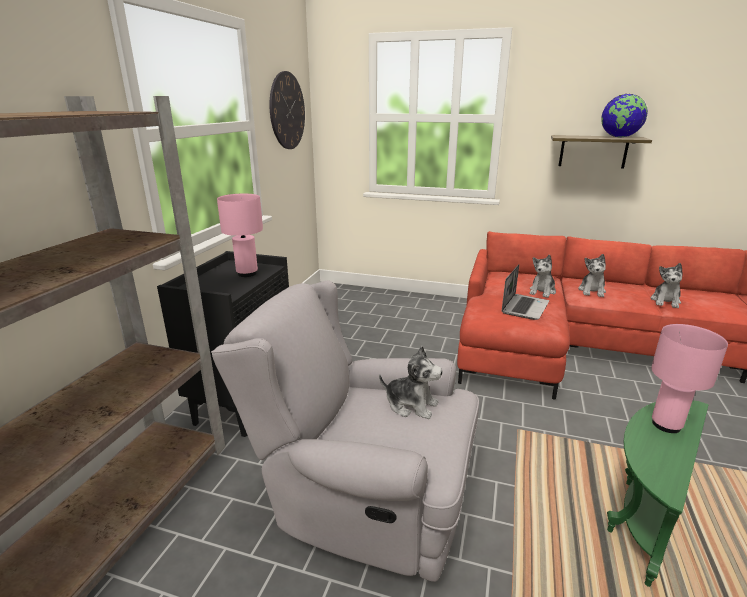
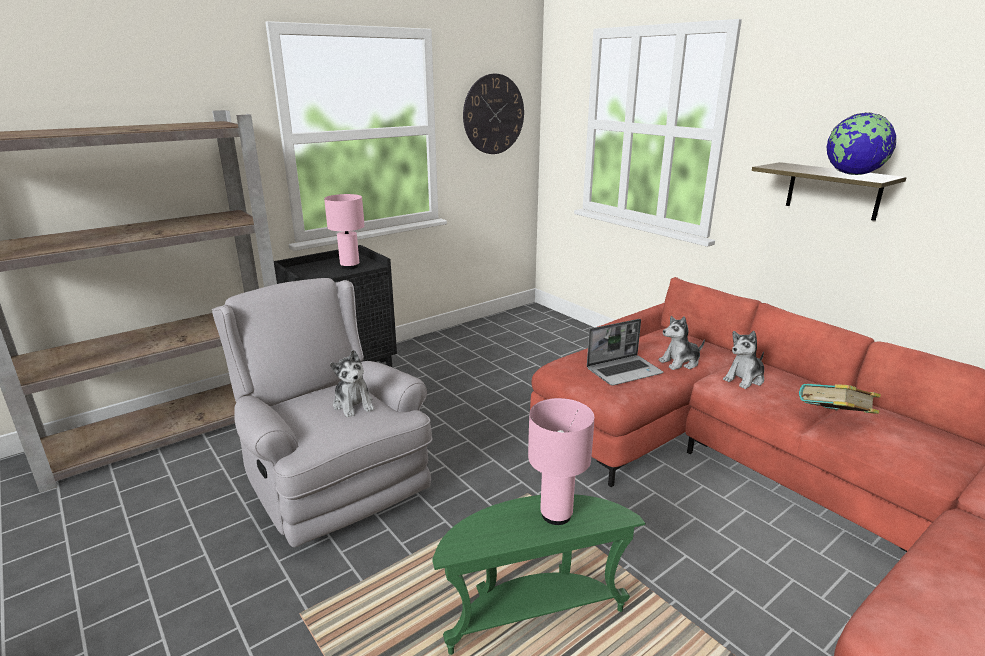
camera: 35 degrees right, 0 degrees up
plush toy [651,263,683,308] -> book [799,384,881,414]

